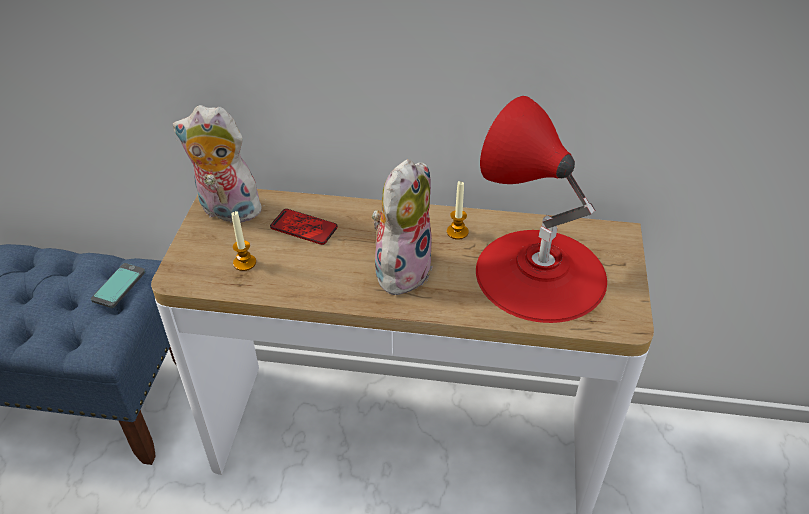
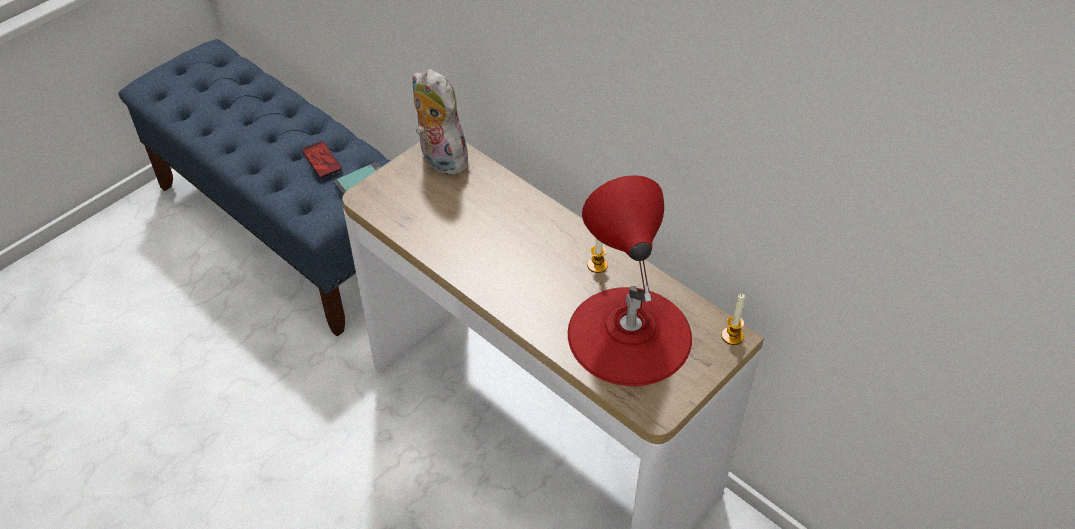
camera: 35 degrees right, 5 degrees up
candle [231,211,256,271] -> candle moved to [721,294,745,345]
phone [270,209,338,245] -> phone moved to [302,141,342,178]
plush toy [372,159,433,295] -> none

